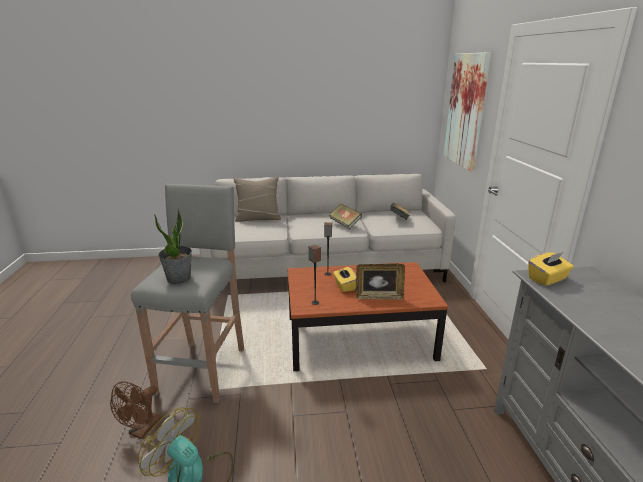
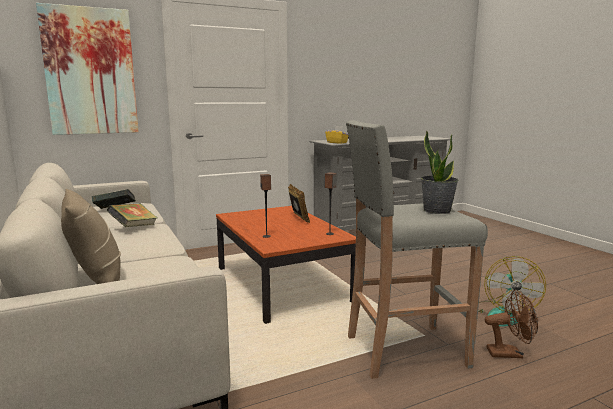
camera: 110 degrees left, 10 degrees down
yellow tissue box [333,267,356,292] -> none

